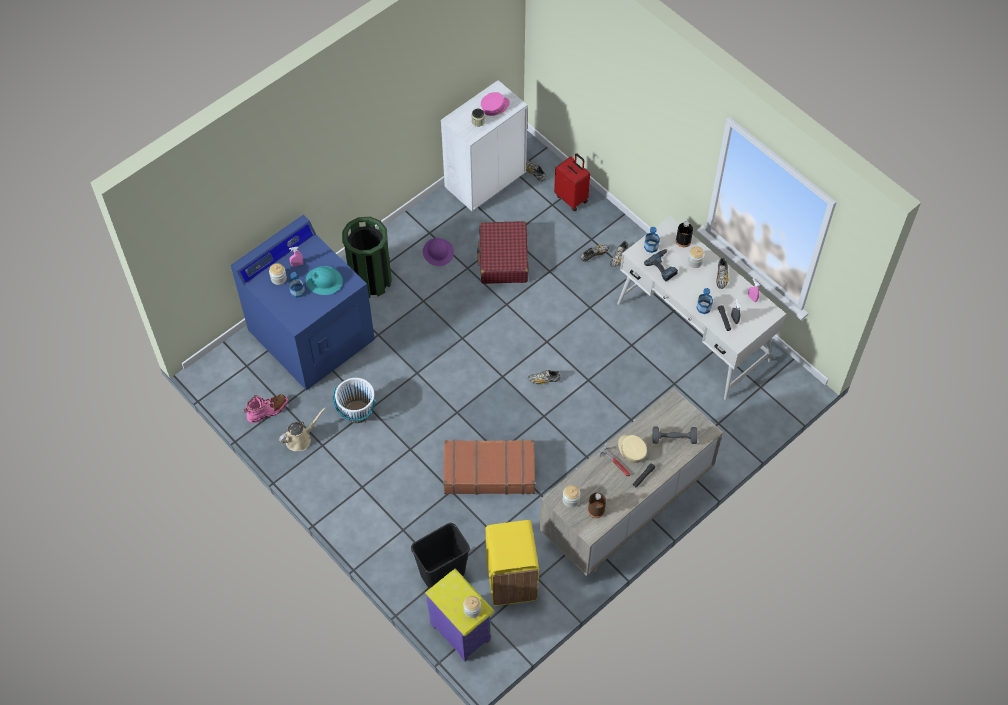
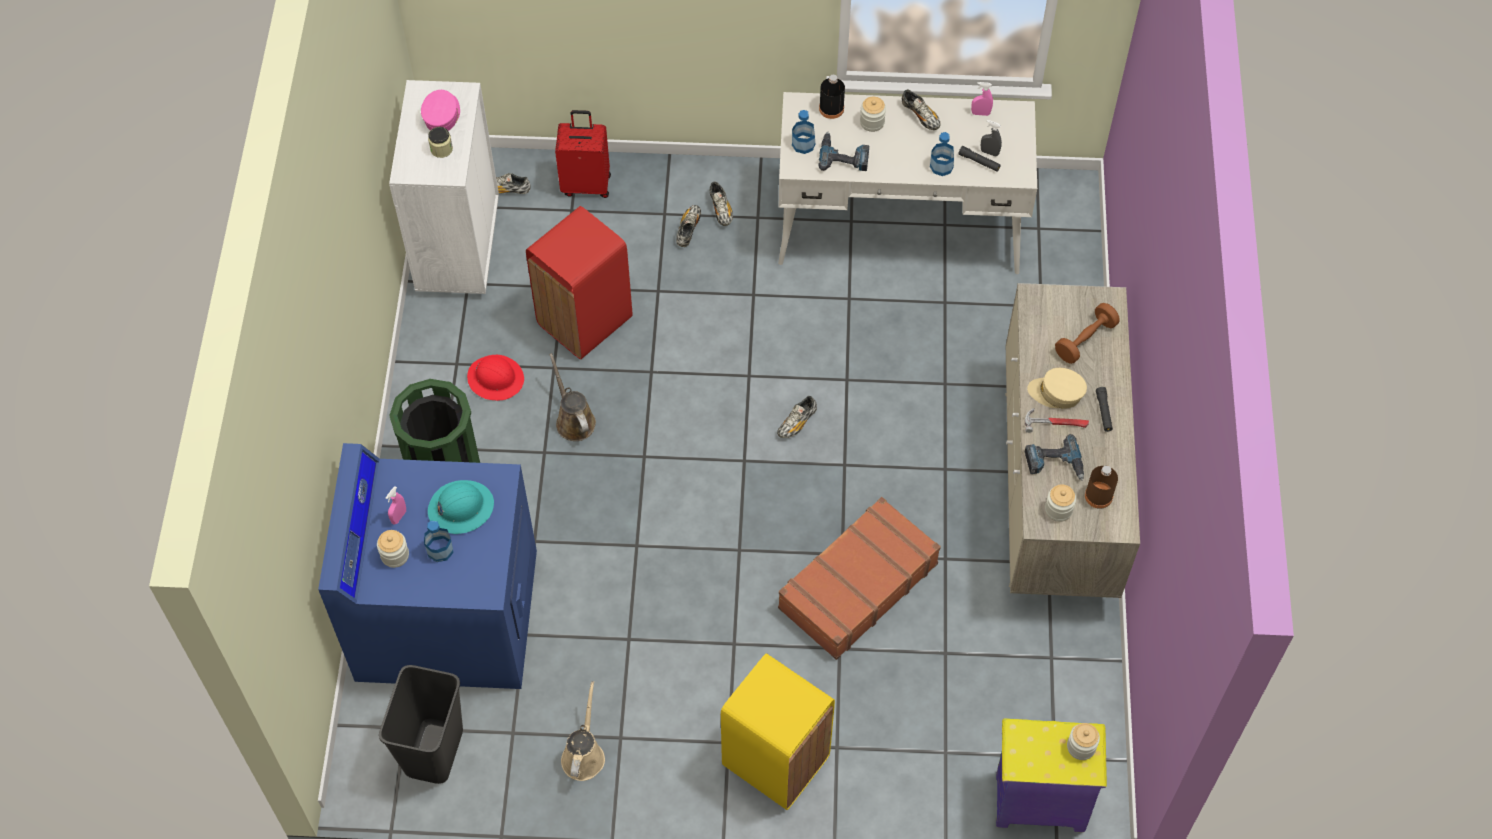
camera: 45 degrees left, 0 degrees up
pink boot [243,395,288,423] -> none
white bucket [333,378,376,423] -> none
black trash can [411,523,470,589] -> black trash can moved to [379,665,463,784]
purple hard hat [423,238,454,266] -> red hard hat [467,355,524,401]
red suitcase [477,221,528,284] -> red trash can [526,206,632,359]
yellow trash can [486,520,539,606] -> yellow trash can moved to [721,653,835,810]
grey dumbbell [652,427,697,444] -> brown dumbbell [1055,303,1120,364]
none -> brown watering can [549,353,596,441]
none -> power drill [1025,434,1084,480]

